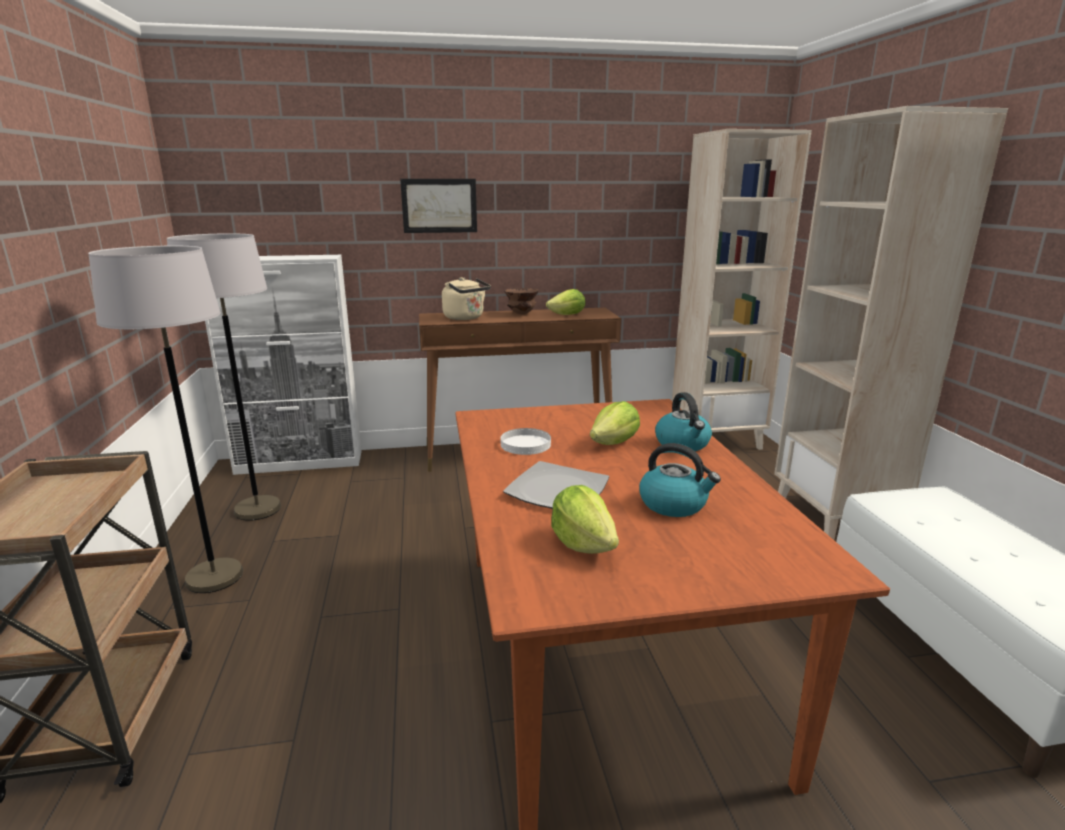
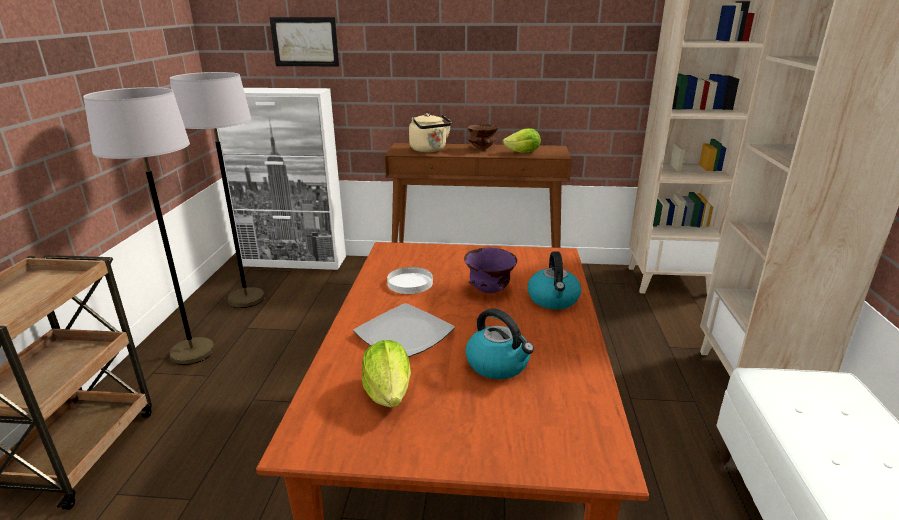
camera: 15 degrees right, 5 degrees up
picture [400,179,477,233] -> picture moved to [269,17,339,66]
lettuce [590,401,640,445] -> purple bowl [464,248,517,293]

